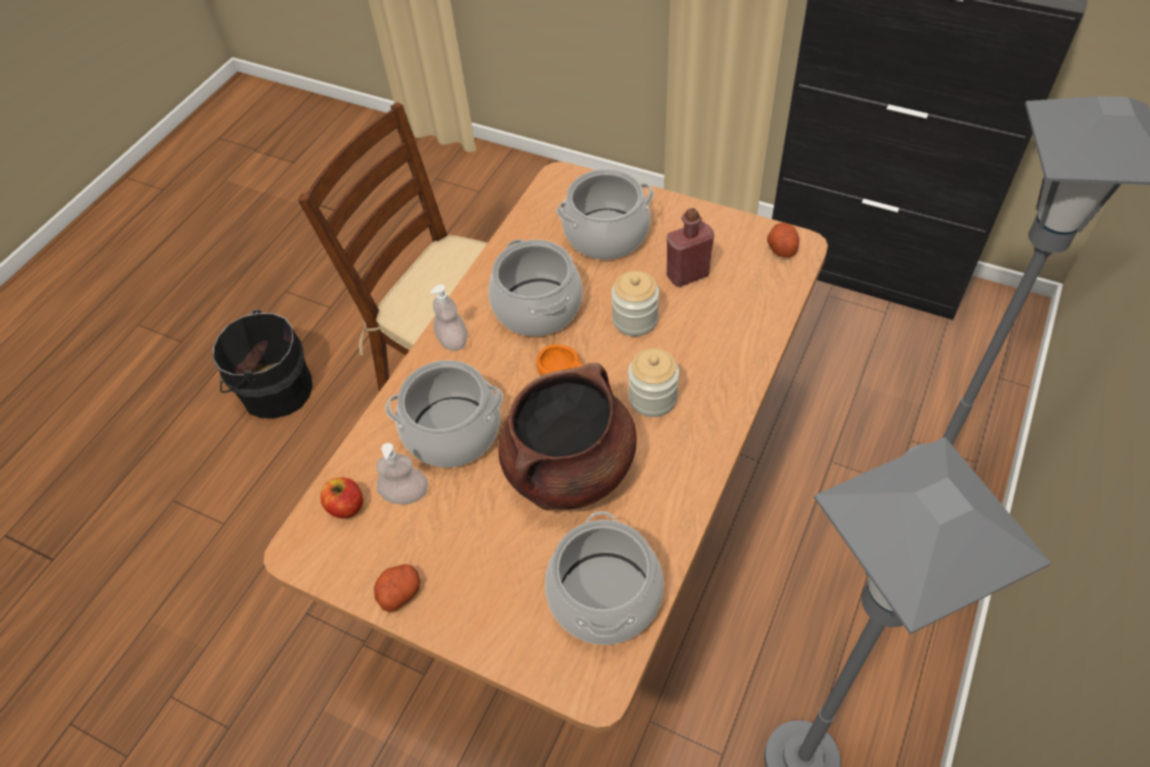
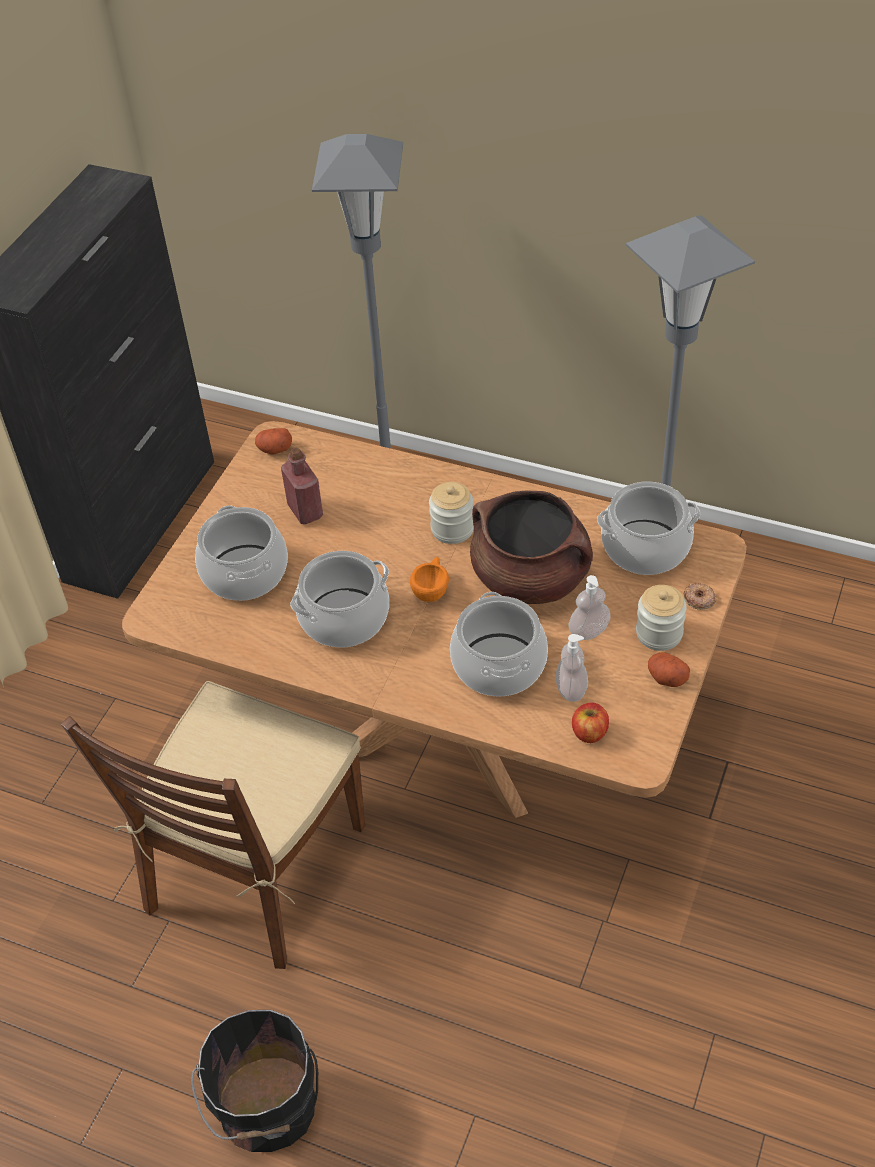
camera: 95 degrees left, 5 degrees down
soap dispenser [430,284,467,351] -> soap dispenser moved to [569,575,611,640]
jar [611,271,659,336] -> jar moved to [636,585,687,651]
none -> donut [683,583,717,610]

